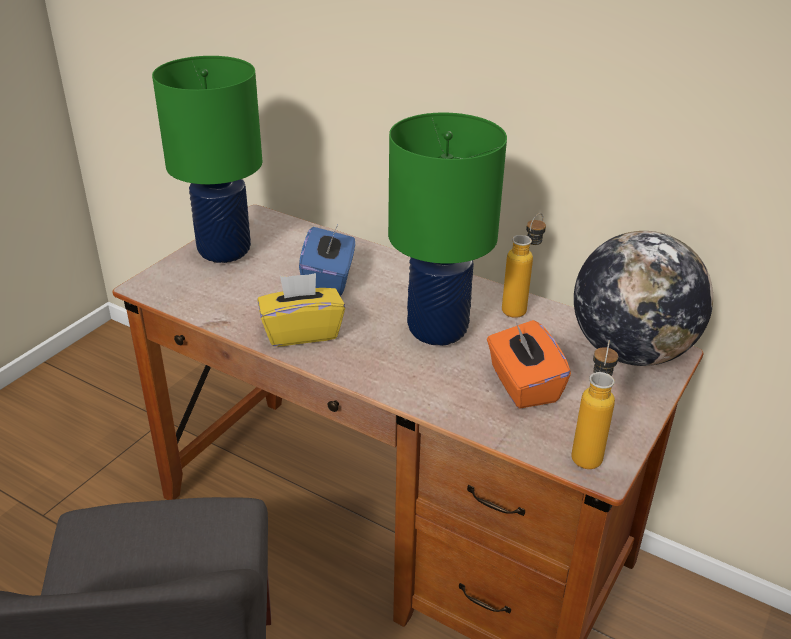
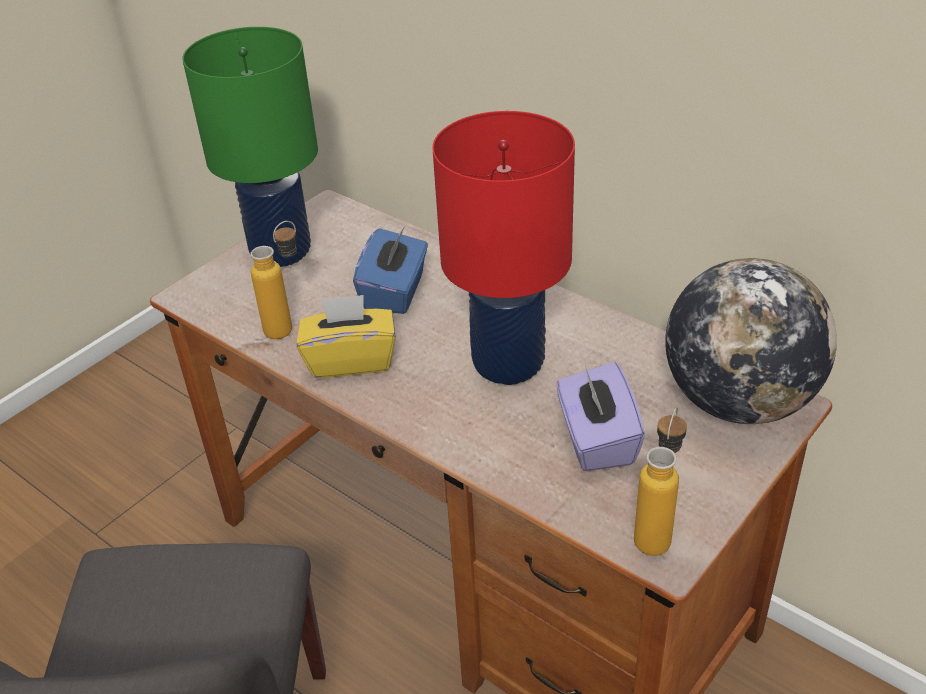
camera: 10 degrees right, 5 degrees up
green table lamp [388,113,507,346] -> red table lamp [432,111,575,385]
orange tissue box [487,320,571,409] -> purple tissue box [556,362,645,471]
bottle [502,213,546,318] -> bottle moved to [250,221,297,339]

